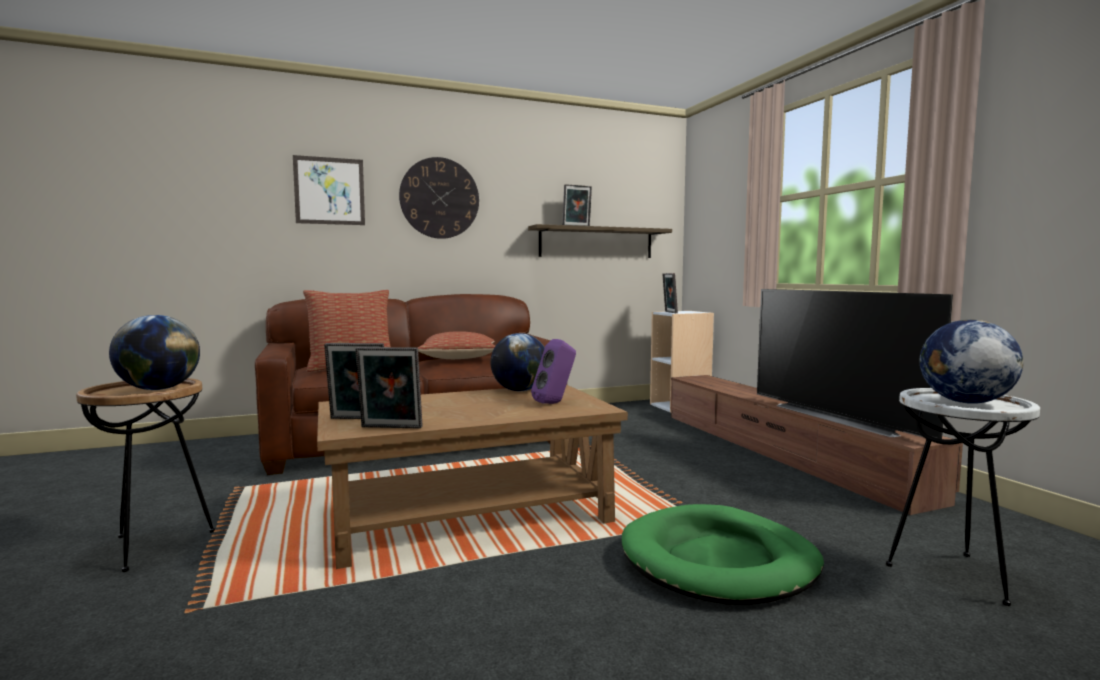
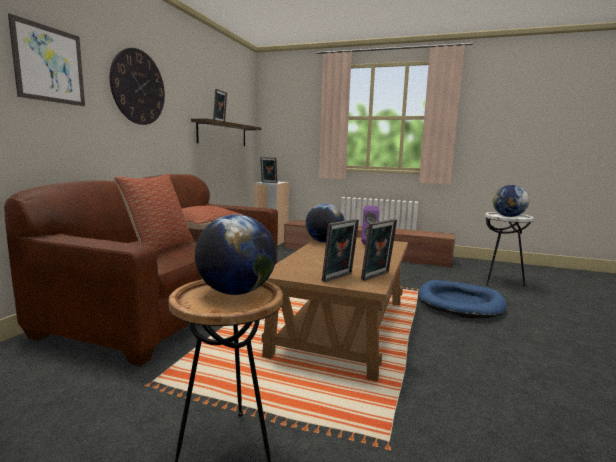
camera: 50 degrees left, 5 degrees up
green dog bed [622,504,824,605] -> blue dog bed [418,280,506,318]
television [757,289,953,439] -> none

